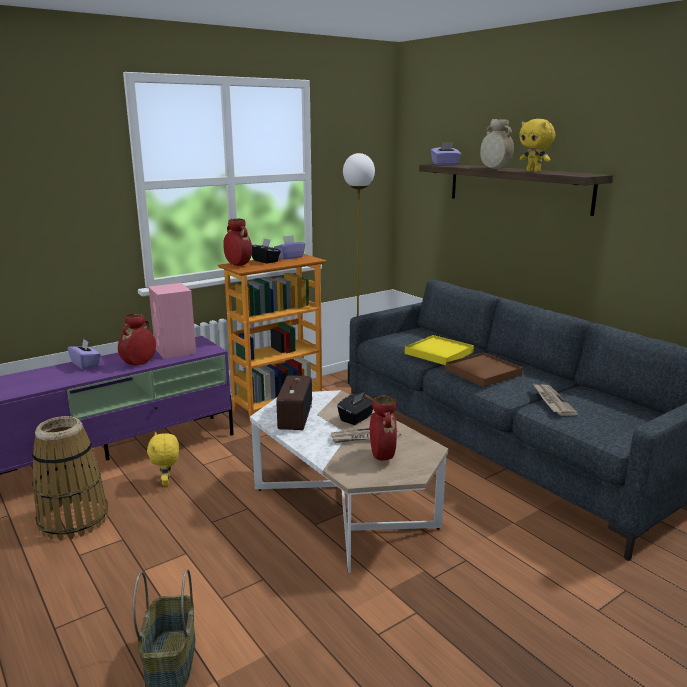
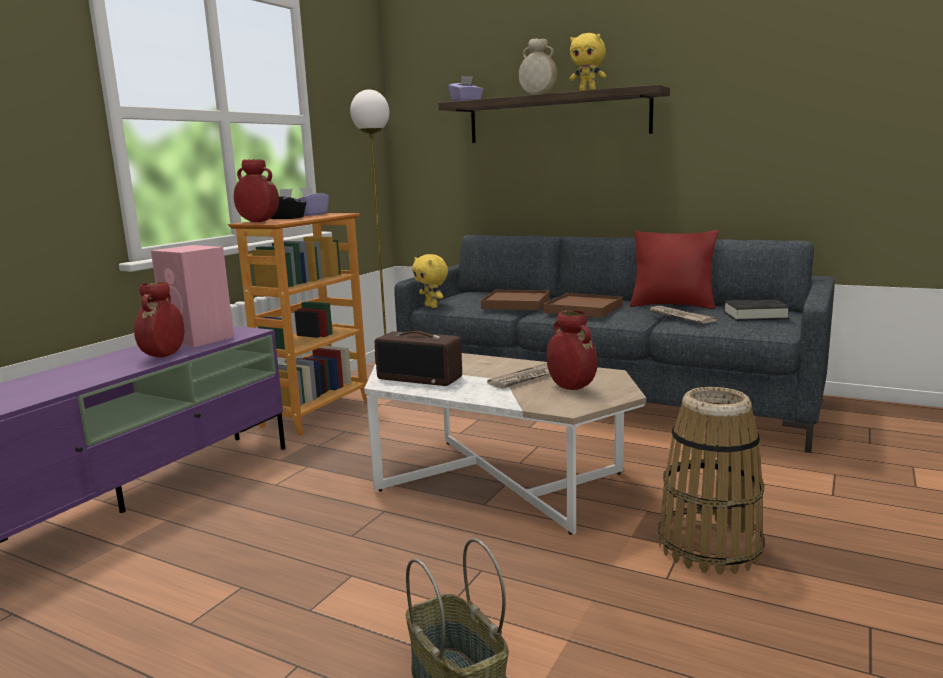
camera: 25 degrees left, 5 degrees down
basket [32,416,108,540] -> basket moved to [658,387,765,575]
purple tissue box [67,339,101,370] -> none
yellow plush toy [147,432,179,486] -> yellow plush toy moved to [412,254,448,308]
radio [276,375,312,430] -> radio turned 135 degrees clockwise [375,331,462,386]
black tissue box [337,392,373,425] -> none
yellow tray [405,335,474,365] -> brown tray [481,290,550,310]
none -> red pillow [630,230,719,309]
none -> black book [723,299,790,321]

